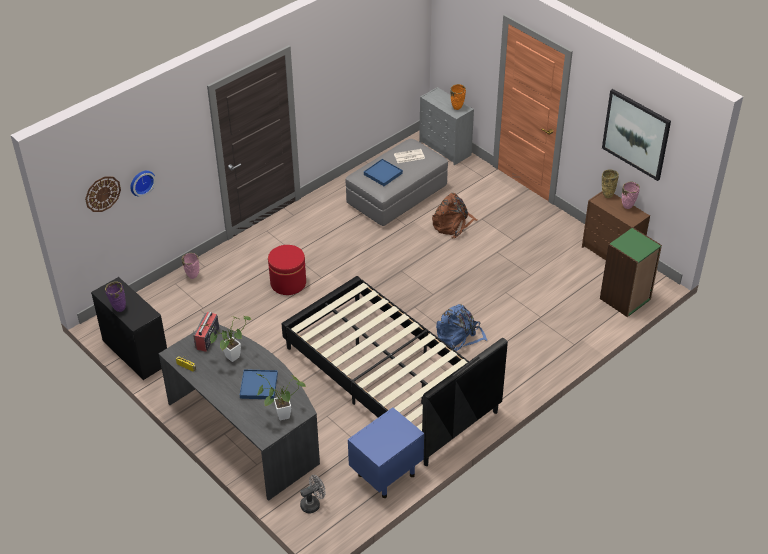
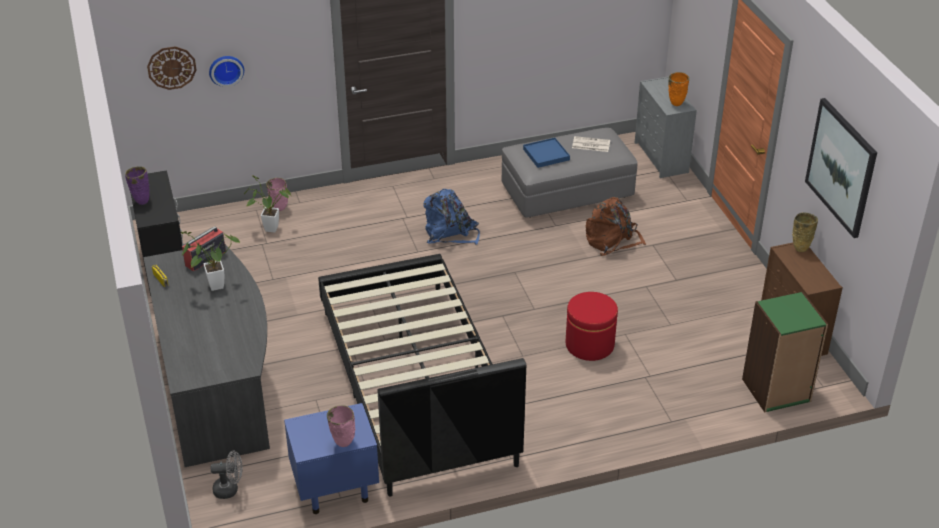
camera: 25 degrees right, 5 degrees down
blue tray [240,369,278,399] -> none
potted plant [257,374,306,420] -> potted plant moved to [244,176,291,233]
red ottoman [268,245,306,295] -> red ottoman moved to [566,292,618,361]
blue backpack [436,304,488,351] -> blue backpack moved to [423,189,480,245]
pink vase [622,182,640,209] -> pink vase moved to [327,405,355,447]

